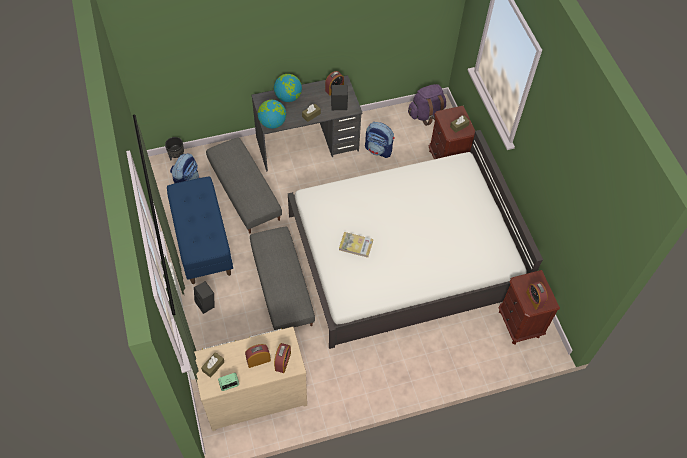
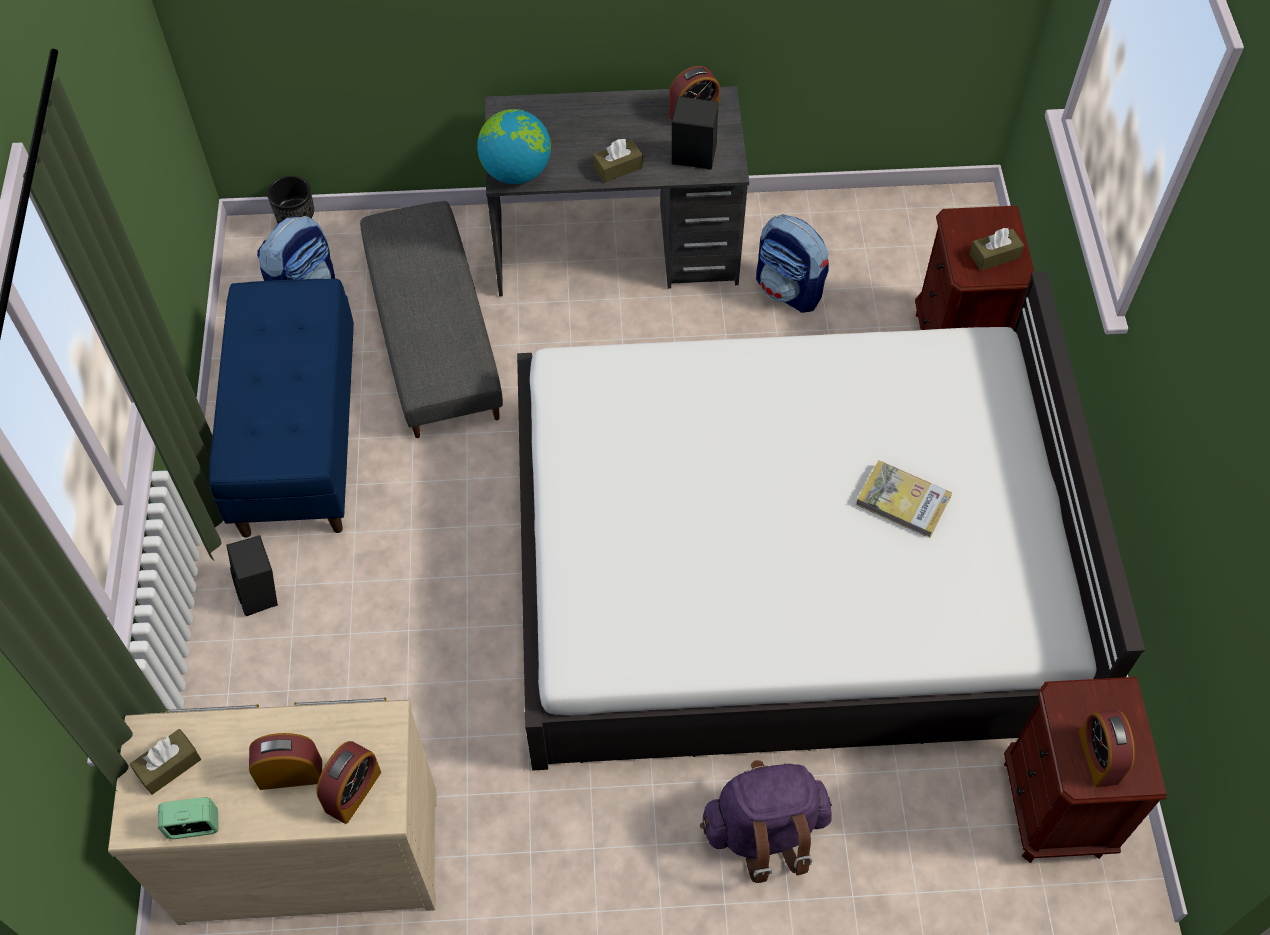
camera: 15 degrees right, 0 degrees up
grey ottoman [250,226,315,330] -> none
globe [274,74,302,102] -> none
book [339,232,373,258] -> book moved to [856,460,952,538]
purple backpack [408,84,446,126] -> purple backpack moved to [700,760,832,883]

